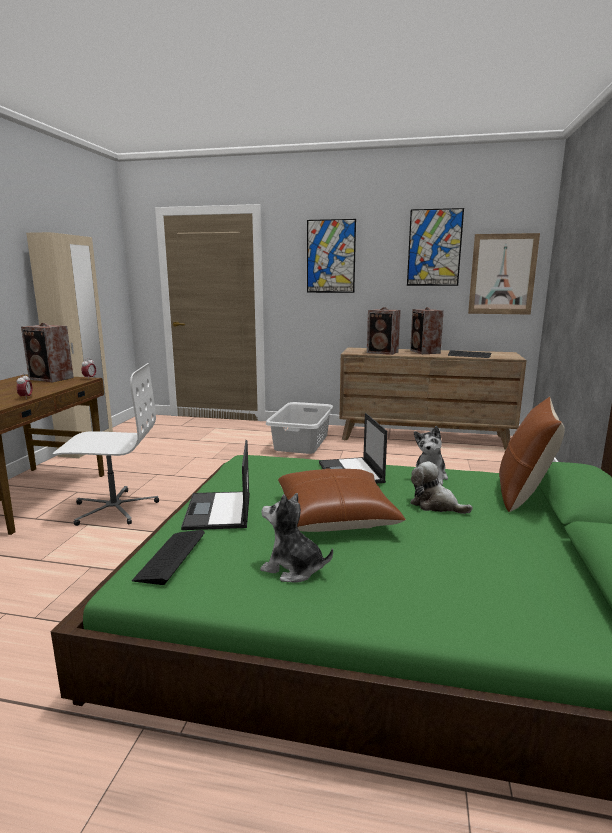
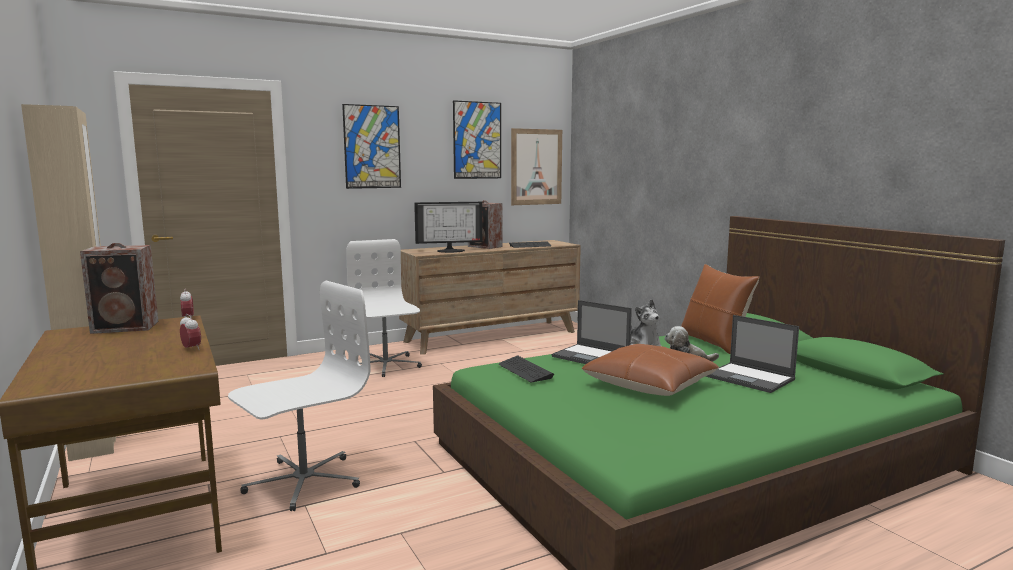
camera: 40 degrees left, 5 degrees down
keyboard [132,530,205,585] -> keyboard moved to [499,355,554,382]
laptop [181,440,250,530] -> laptop moved to [706,315,799,393]
plush toy [260,493,333,583] -> none
grey laundry basket [266,402,334,454] -> white office chair [346,239,422,377]
speaker [367,307,401,355] -> monitor [414,202,482,253]

